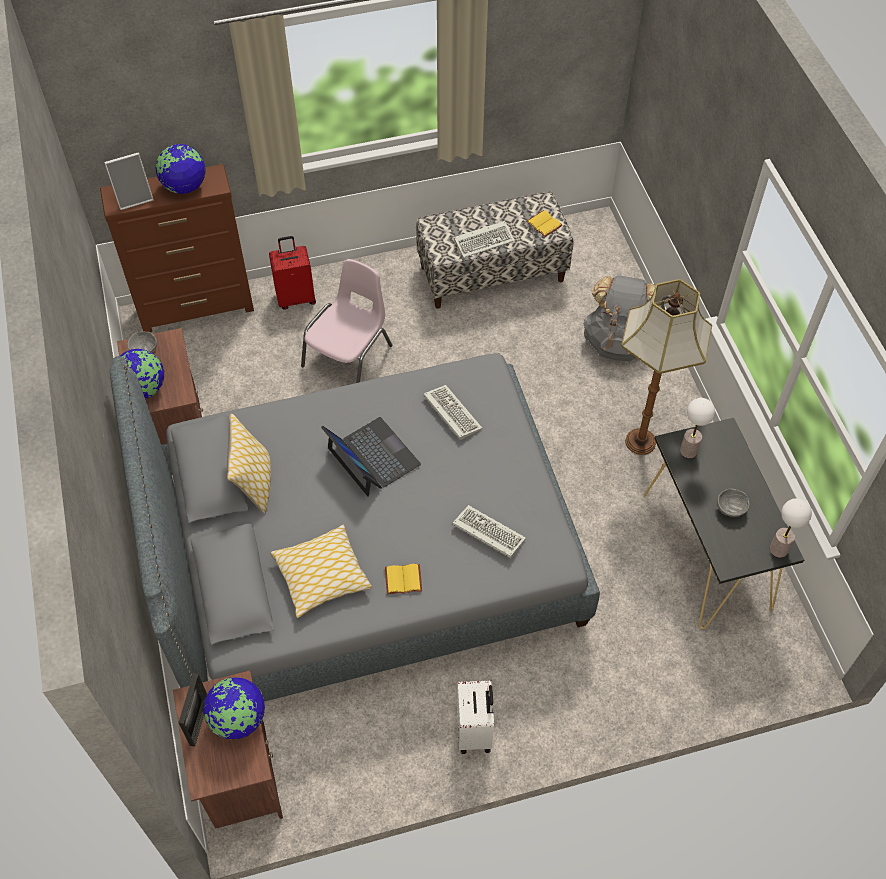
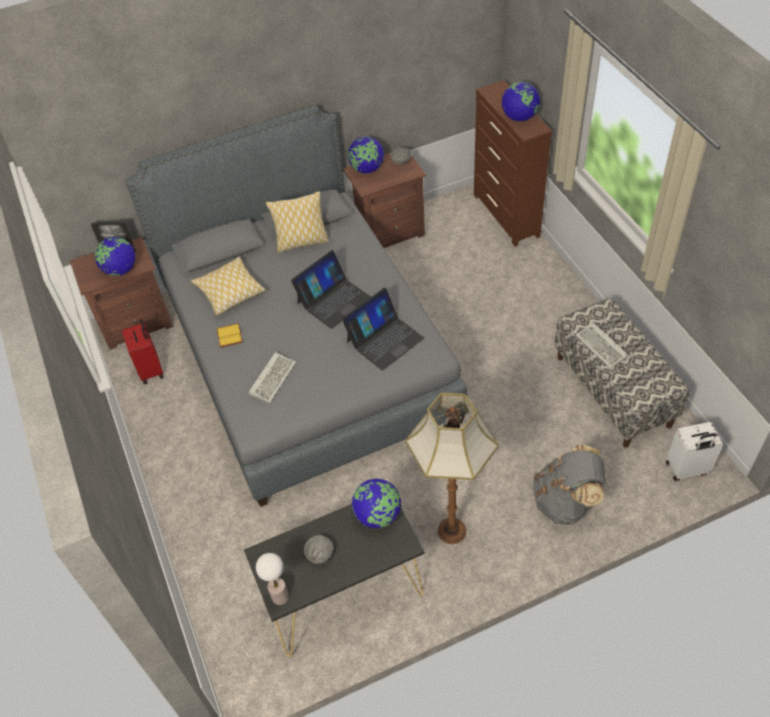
camera: 85 degrees right, 5 degrees down
picture frame [104,152,154,210] -> none
red suitcase [269,236,316,310] -> red suitcase moved to [122,319,164,384]
pink chair [301,259,392,383] -> none
keyboard [423,385,483,440] -> laptop [342,287,424,371]
white suitcase [457,681,494,754] -> white suitcase moved to [666,422,723,481]
yellow book [526,210,563,237] -> none
table lamp [680,398,715,458] -> globe [352,478,401,528]

